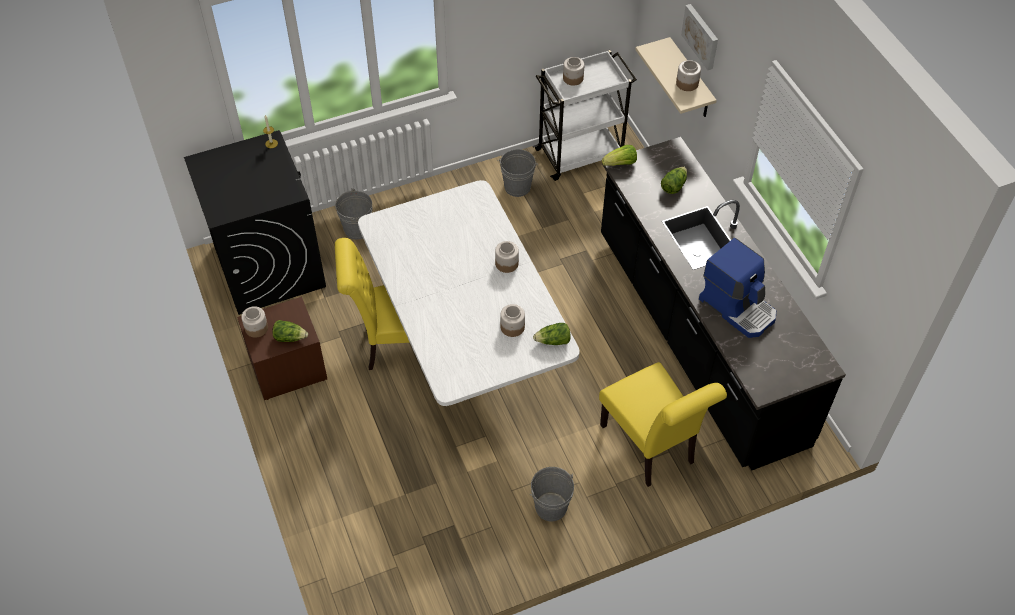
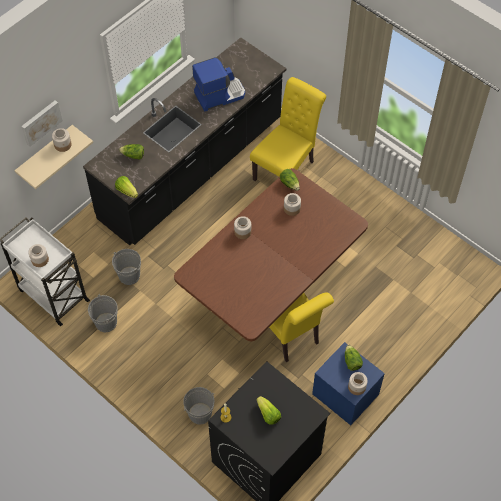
camera: 115 degrees left, 5 degrees up
brown nightstand [237,297,327,400] -> blue nightstand [312,342,385,425]
white dining table [358,180,580,406] -> brown dining table [174,168,368,342]
grey bucket [530,467,574,521] -> grey bucket moved to [112,249,141,285]
coffee machine [699,238,776,338] -> coffee machine turned 45 degrees clockwise [192,57,245,111]
none -> lettuce [257,396,281,425]

